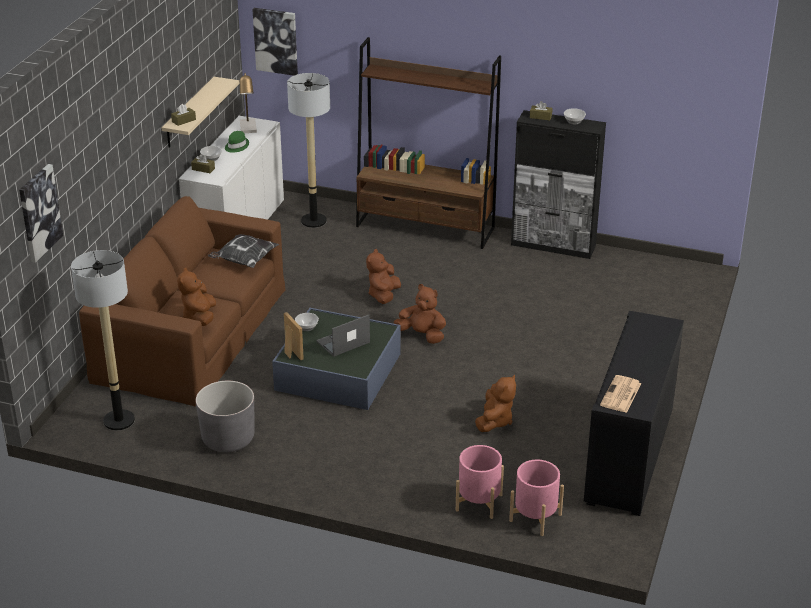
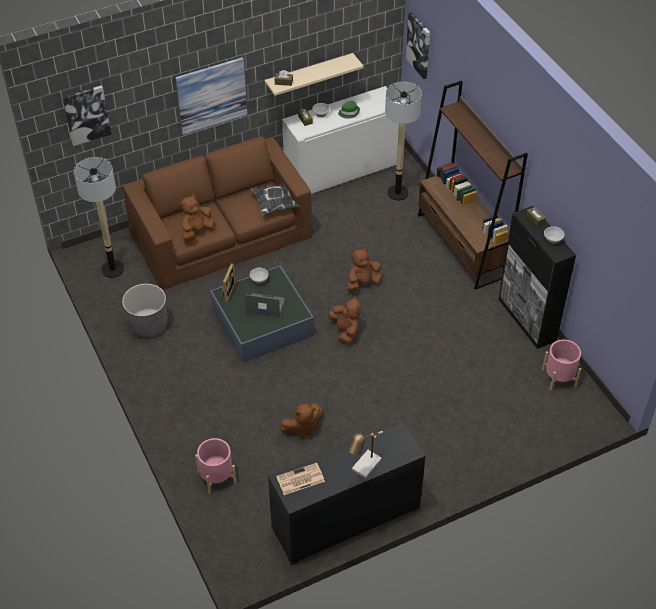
camera: 45 degrees right, 15 degrees up
table lamp [240,73,257,133] -> table lamp moved to [347,431,383,478]
pink planter [509,460,564,536] -> pink planter moved to [542,340,581,391]
none -> picture [175,57,247,135]

